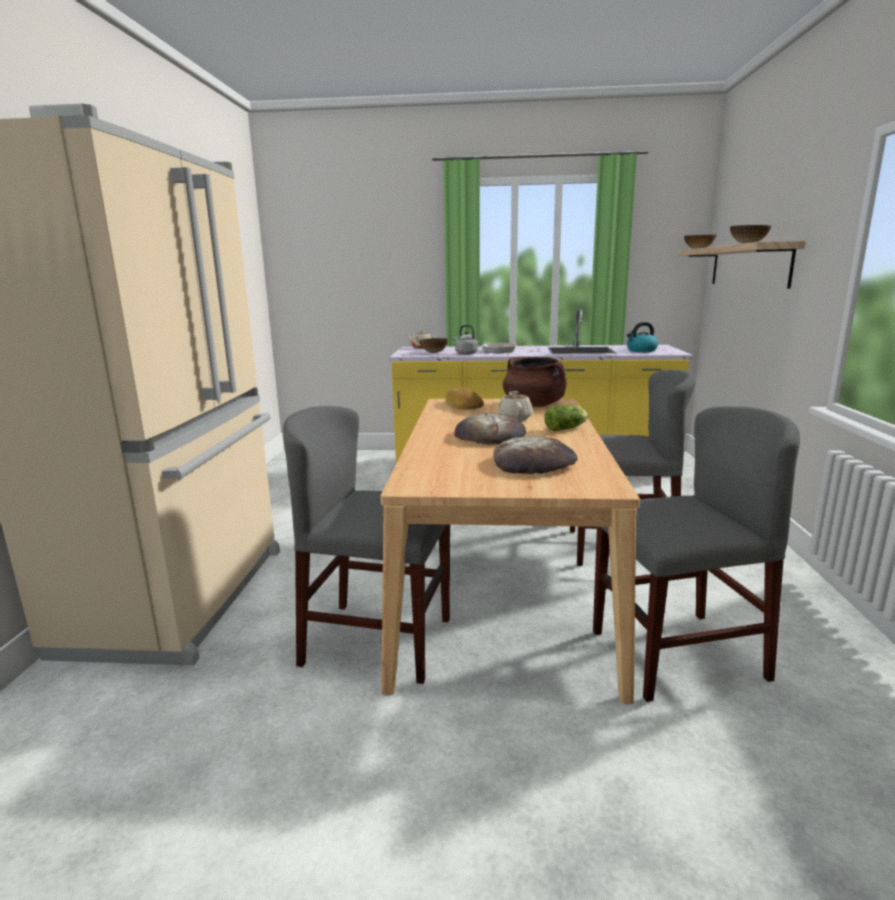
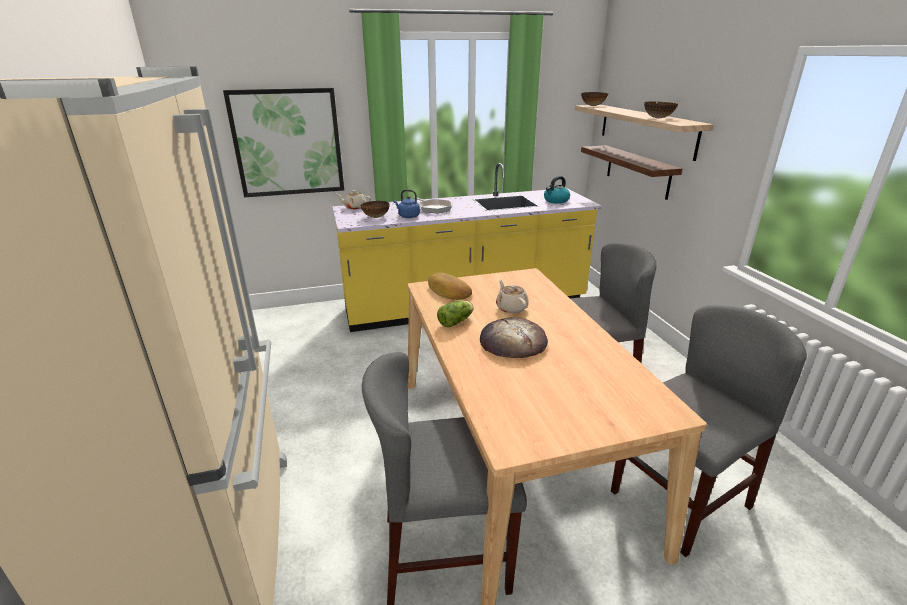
camera: 20 degrees left, 10 degrees up
grey kettle [453,325,478,355] -> blue kettle [394,190,420,218]
bread [493,436,578,474] -> none
brown cooking pot [503,357,567,407] -> none
lettuce [544,405,588,431] -> lettuce moved to [437,301,474,327]
none -> picture [223,88,344,197]
none -> shelf [581,145,682,200]

